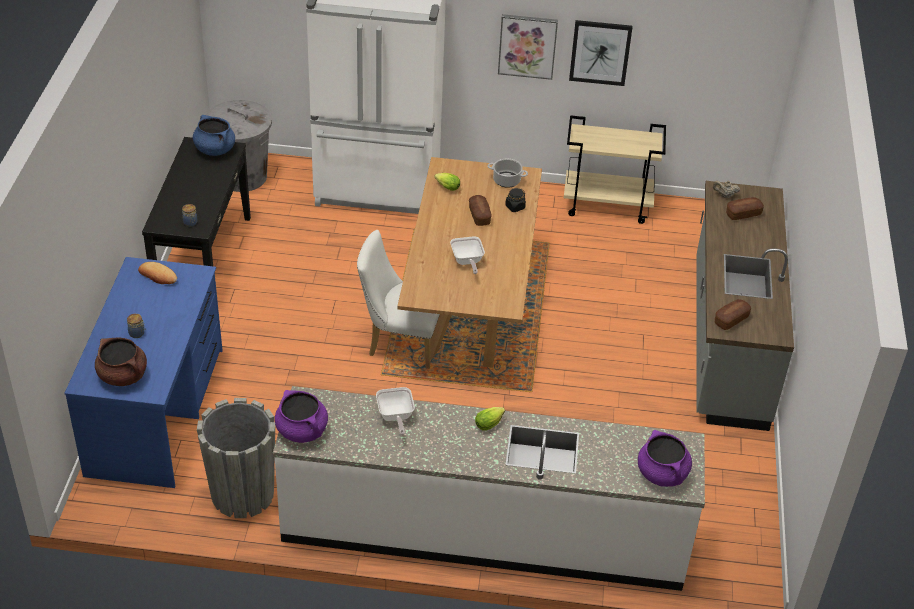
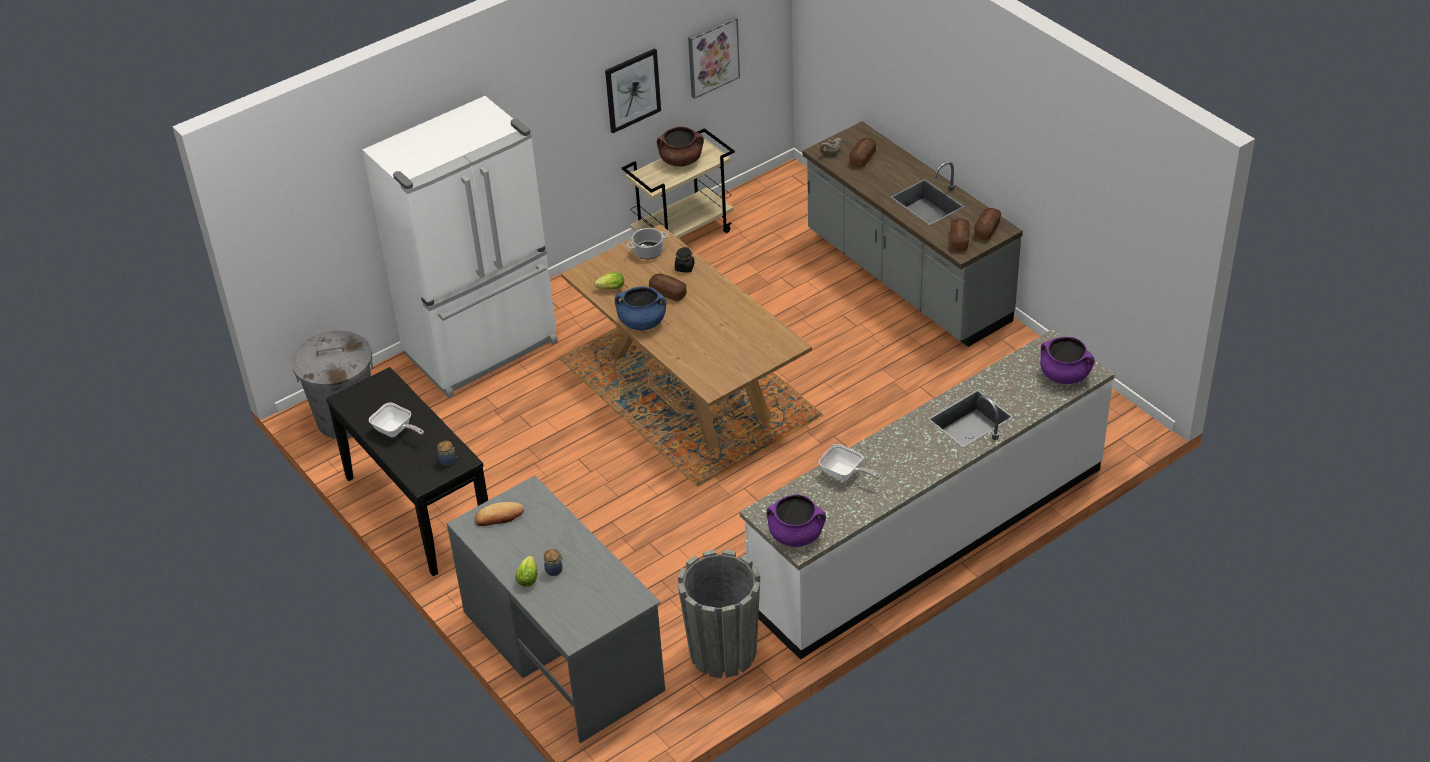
camera: 40 degrees left, 0 degrees up
blue desk [65,257,223,488] -> grey desk [447,475,665,743]
brown cooking pot [95,337,147,386] -> brown cooking pot moved to [657,127,704,167]
blue cooking pot [193,115,235,156] -> blue cooking pot moved to [615,286,666,330]
white chair [357,230,440,369] -> none
frying pan [450,236,485,274] -> frying pan moved to [369,403,424,437]
lettuce [475,407,505,431] -> lettuce moved to [515,556,538,587]
picture [498,14,558,80] -> picture moved to [688,16,740,99]
none -> bread [974,208,1001,240]

